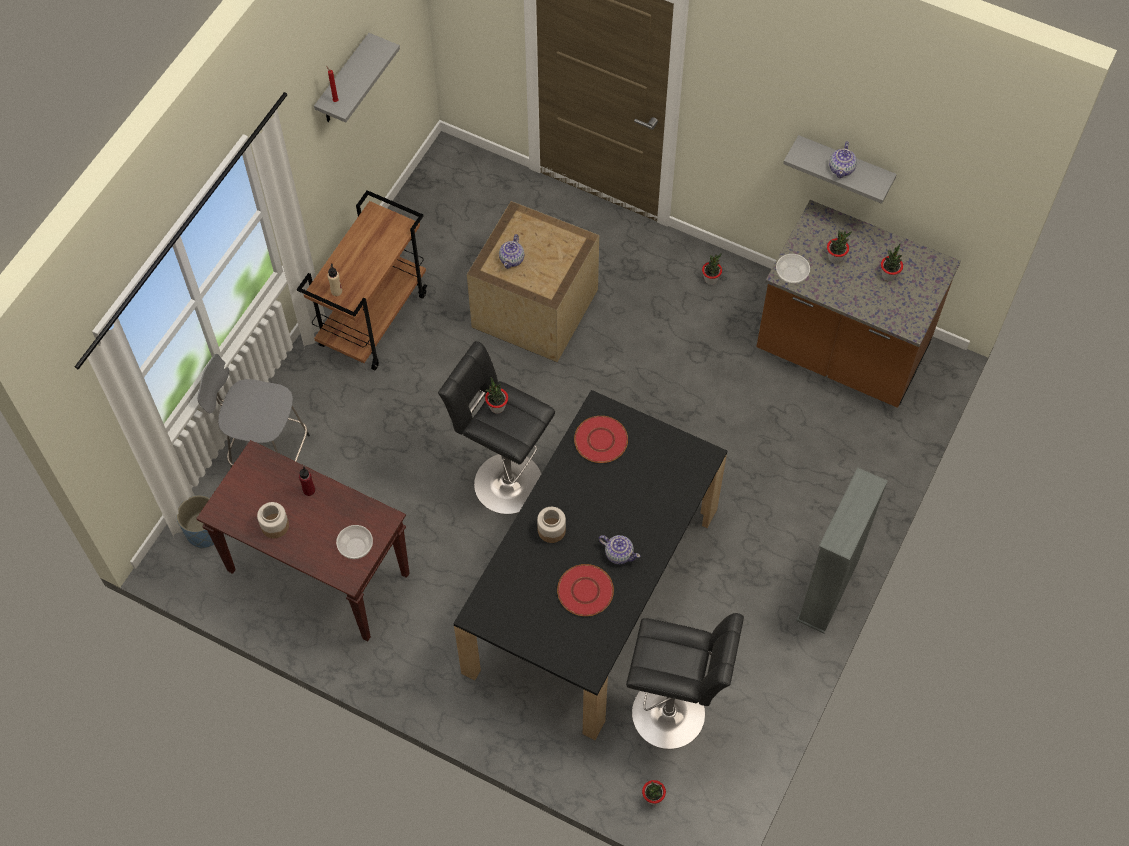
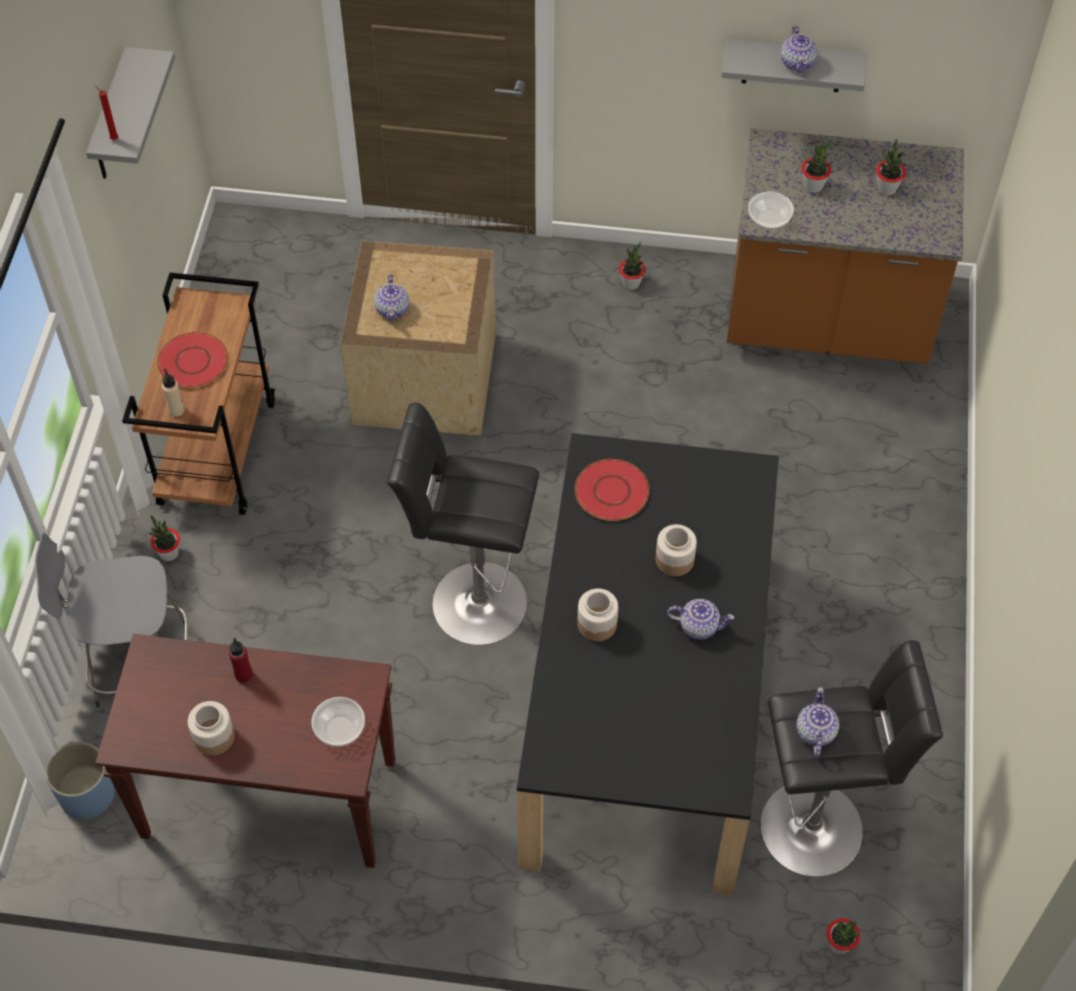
camera: 20 degrees left, 5 degrees down
potted plant [485,377,508,414] -> potted plant moved to [149,515,180,561]
red plate [557,564,614,616] -> red plate moved to [157,332,228,388]
grey bookcase [796,468,888,633] -> none
none -> jar [656,524,697,576]
none -> teapot [796,687,839,756]

